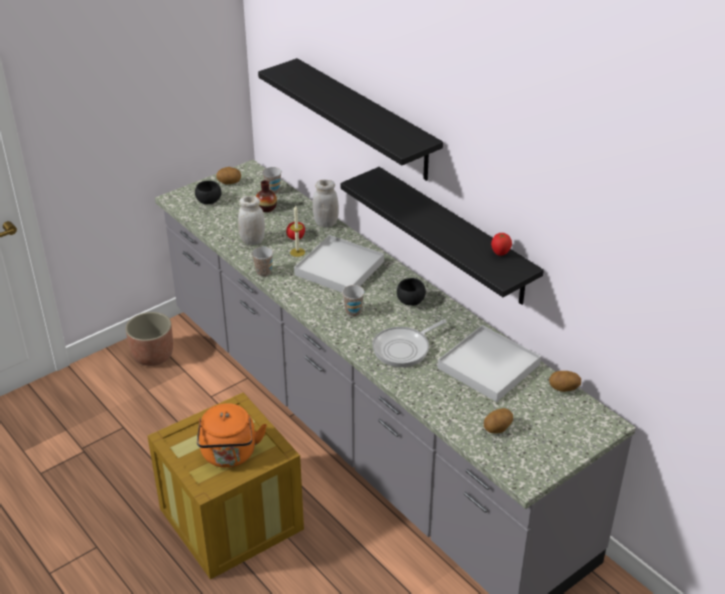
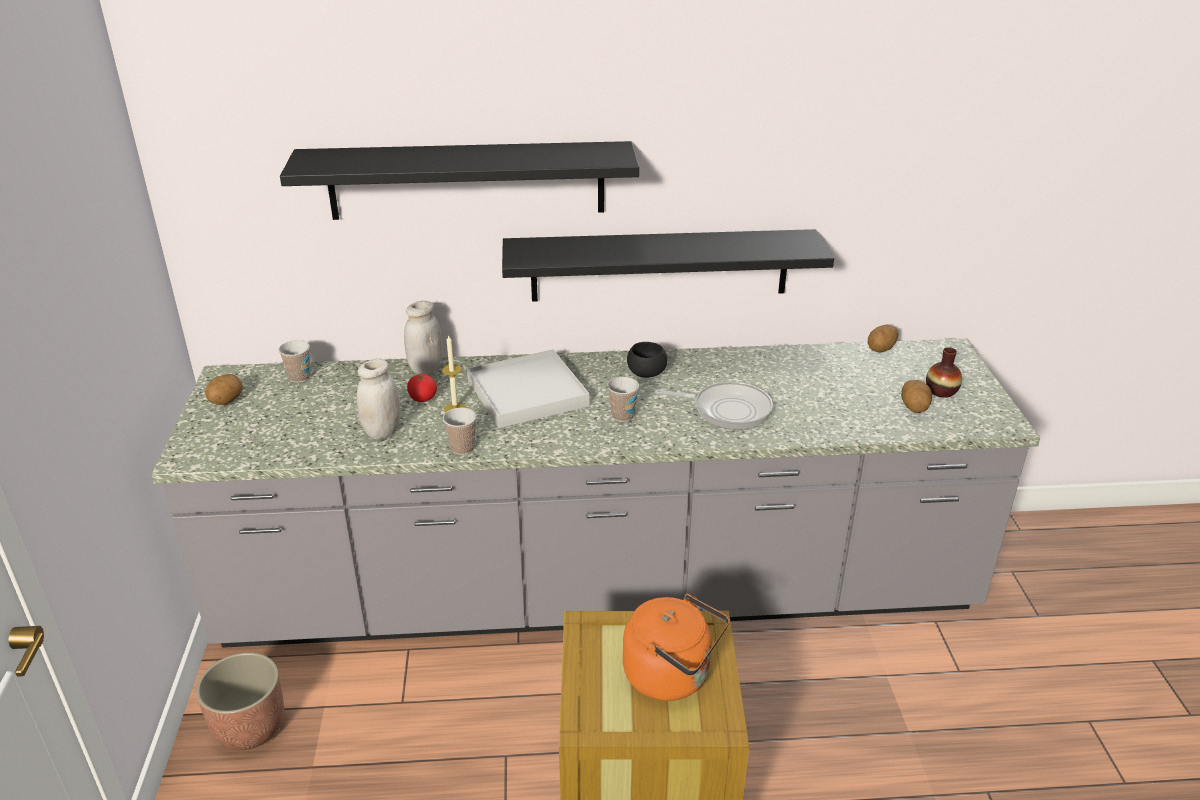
camera: 55 degrees left, 5 degrees down
black bowl [195,181,221,204] -> none
vase [256,180,277,212] -> vase moved to [926,347,962,398]
frying pan [372,319,446,367] -> frying pan turned 75 degrees counterclockwise [655,382,773,430]
white tray [437,325,541,402] -> none
tomato [491,233,512,256] -> none

